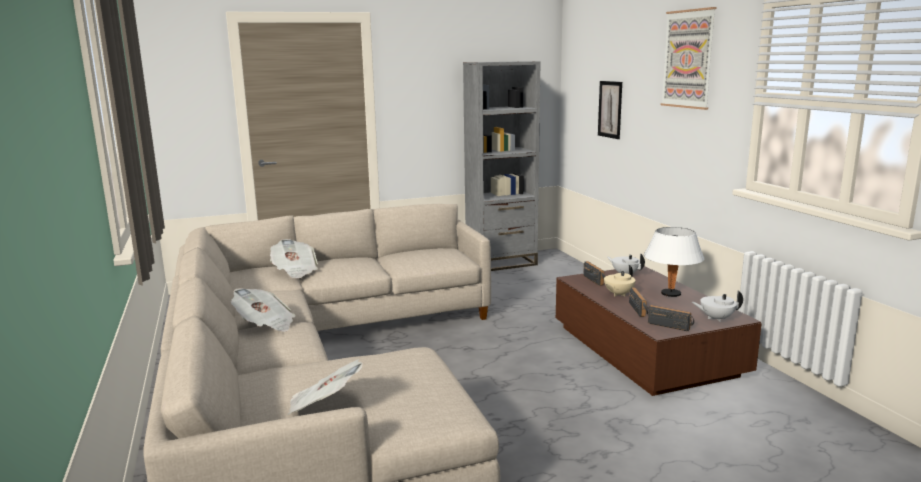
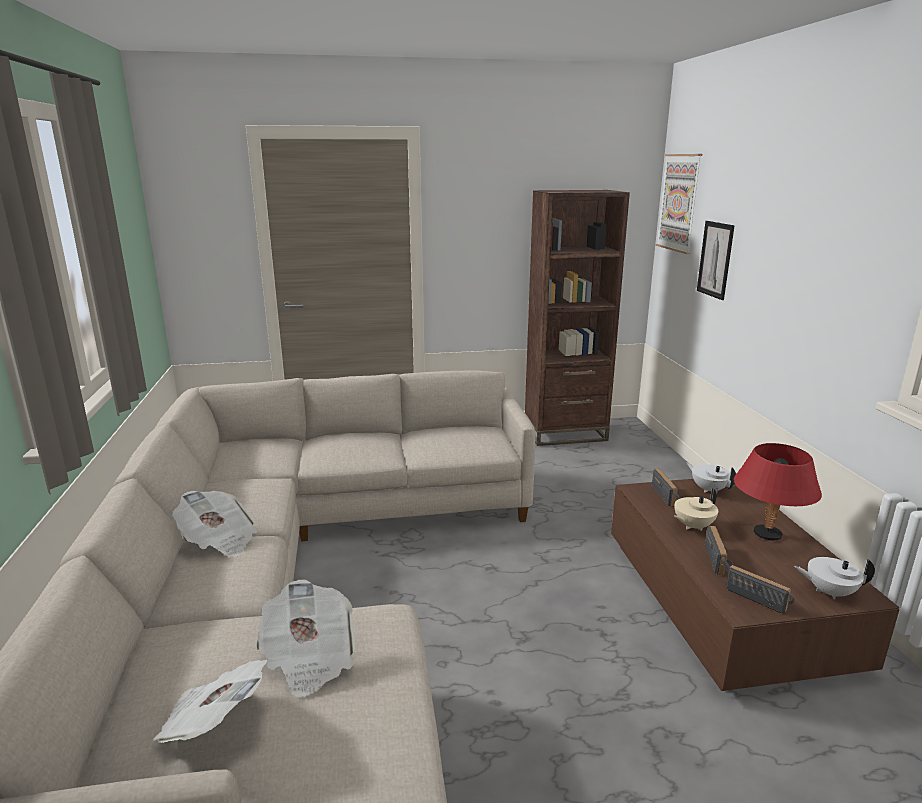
camera: 10 degrees right, 5 degrees up
newspaper [270,239,318,279] -> newspaper moved to [256,580,355,698]
grey bookcase [463,61,540,271] -> brown bookcase [525,190,630,446]
white table lamp [644,227,704,297] -> red table lamp [734,443,822,540]
picture [661,7,716,110] -> picture moved to [656,154,702,254]

